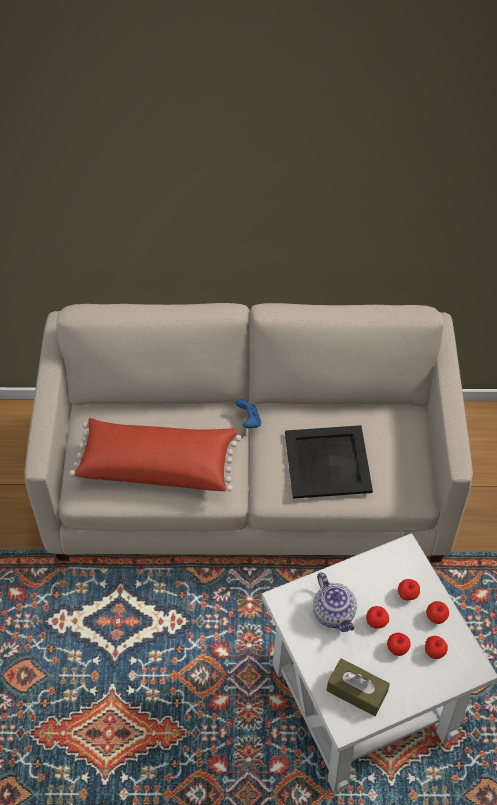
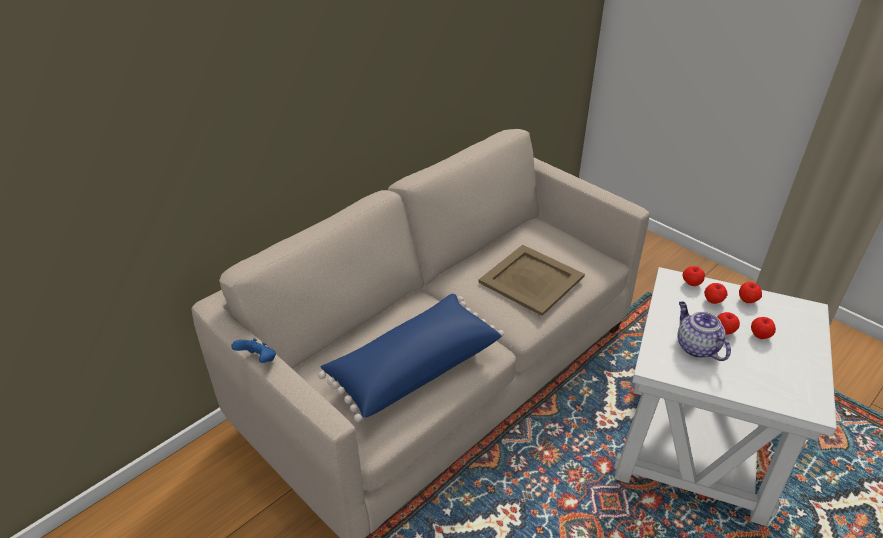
camera: 45 degrees left, 15 degrees down
red pillow [69,418,241,491] -> blue pillow [318,294,504,422]
blue game controller [235,399,261,428] -> blue game controller moved to [231,338,276,363]
black tray [285,425,373,499] -> beige tray [478,245,585,316]
teapot [313,572,357,632] -> teapot turned 135 degrees counterclockwise [677,302,731,361]
brown tissue box [327,658,390,716] -> none
apple [425,636,448,659] -> apple moved to [682,266,705,286]

